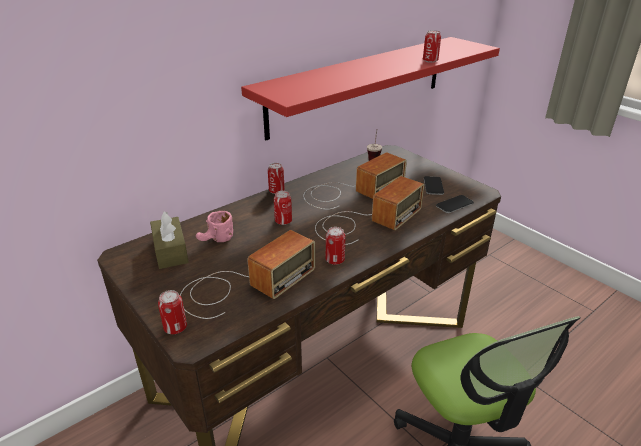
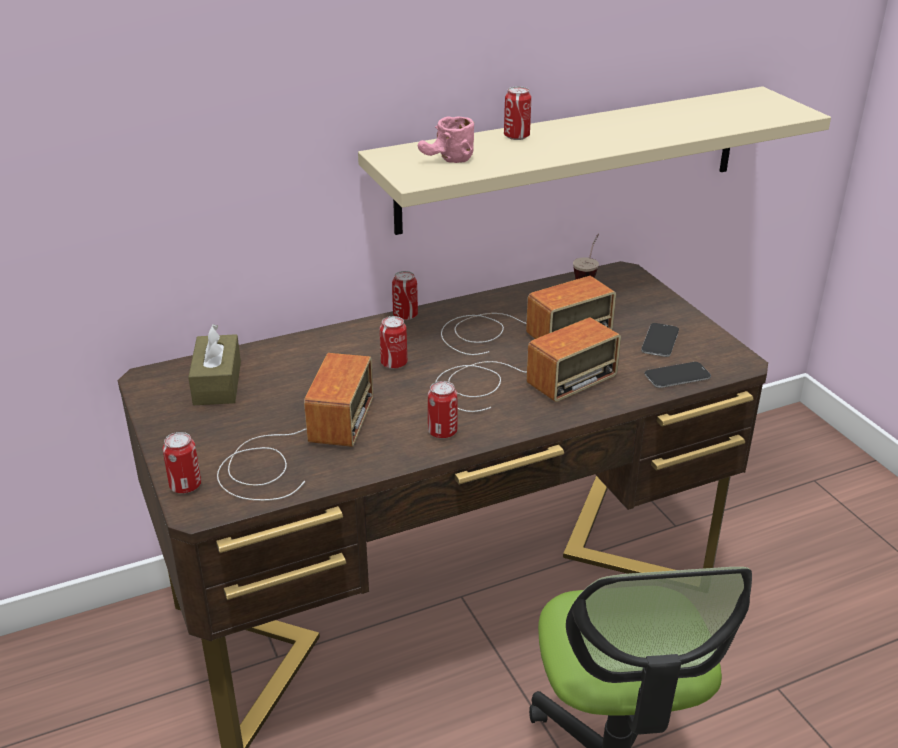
camera: 15 degrees right, 0 degrees up
radio [180,230,315,319] -> radio turned 45 degrees counterclockwise [217,353,373,501]
pink mug [196,211,233,242] -> pink mug moved to [418,116,474,163]
red shelf [241,37,500,140] -> beige shelf [358,86,831,235]
can [423,30,441,63] -> can moved to [504,86,531,140]

